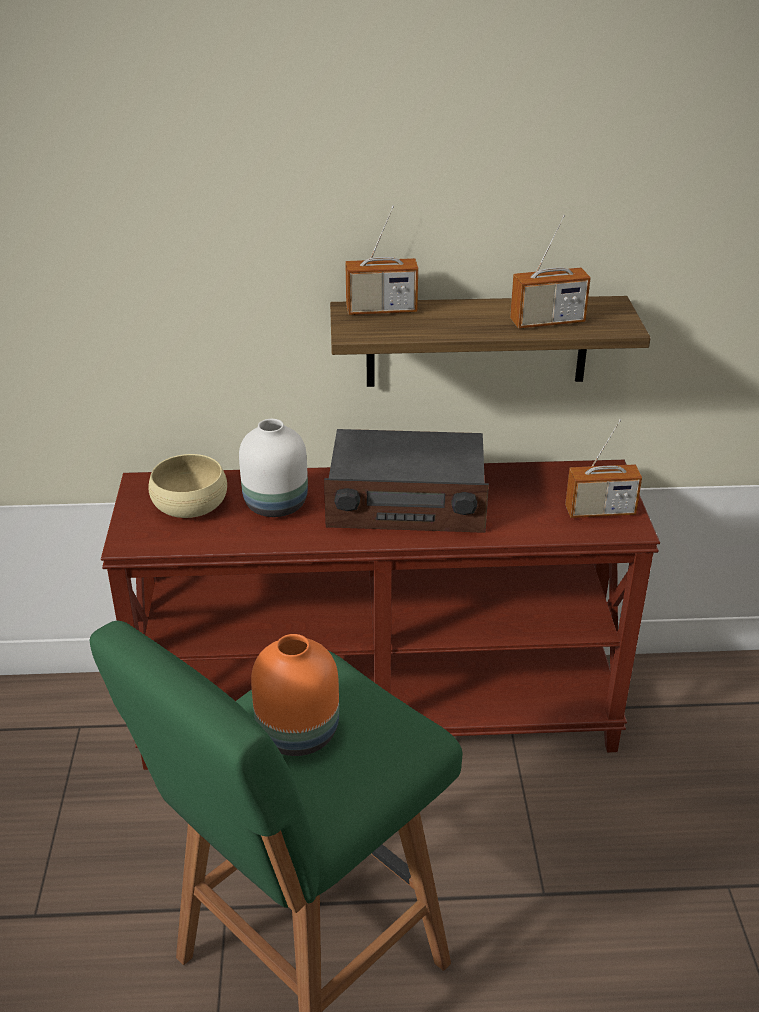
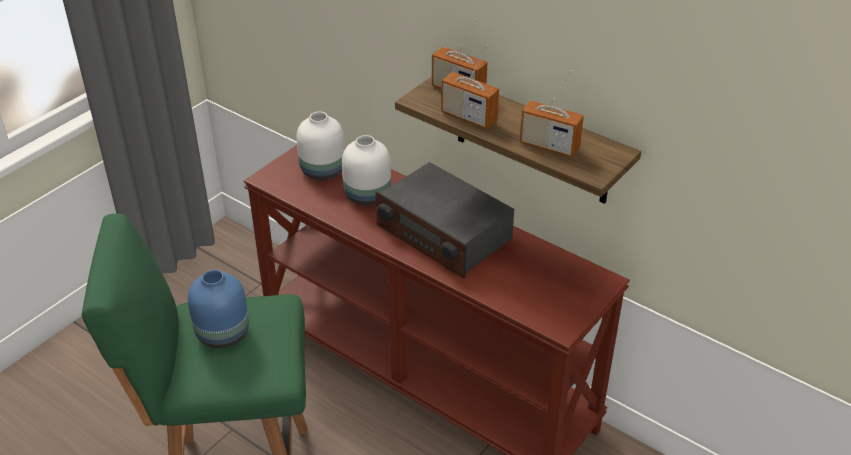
camera: 40 degrees right, 5 degrees up
beige bowl [148,454,227,518] -> white vase [296,112,345,180]
orange vase [251,634,339,756] -> blue vase [188,270,249,348]
radio [565,419,642,518] -> radio moved to [441,44,499,129]

